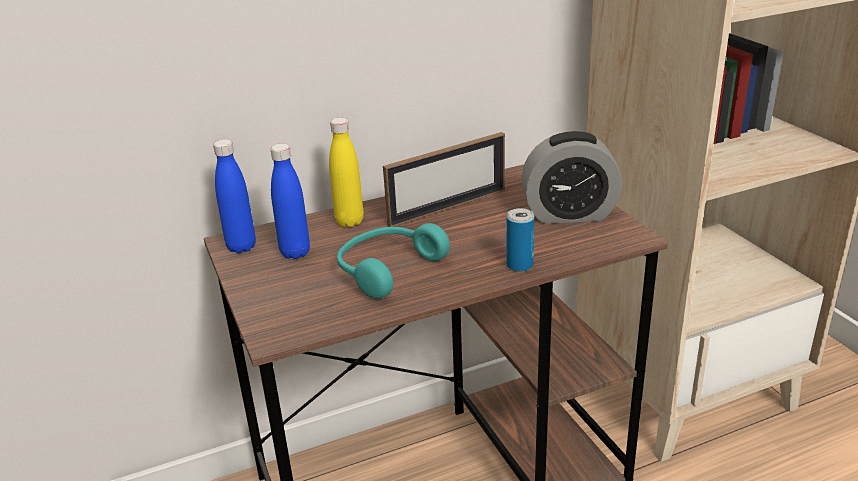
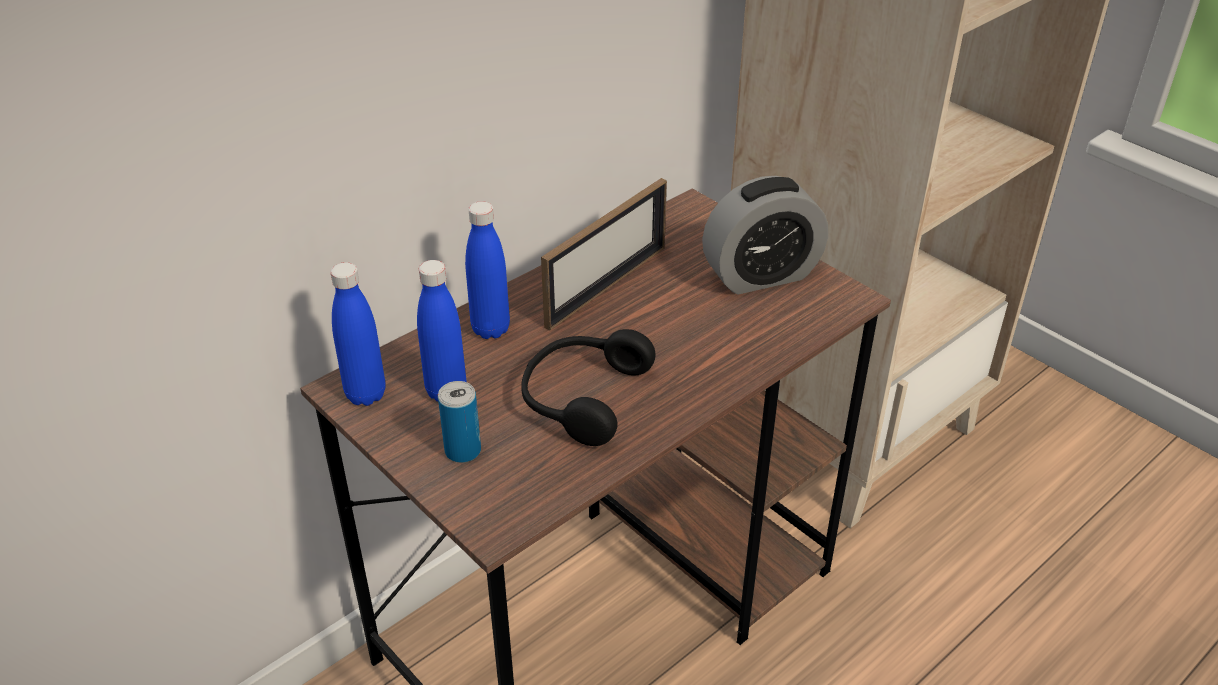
camera: 20 degrees left, 10 degrees up
yellow bottle [329,118,364,227] -> blue bottle [465,201,510,339]
turquoise headphones [337,223,450,299] -> black headphones [521,329,656,446]
can [506,208,535,272] -> can moved to [438,381,481,463]

